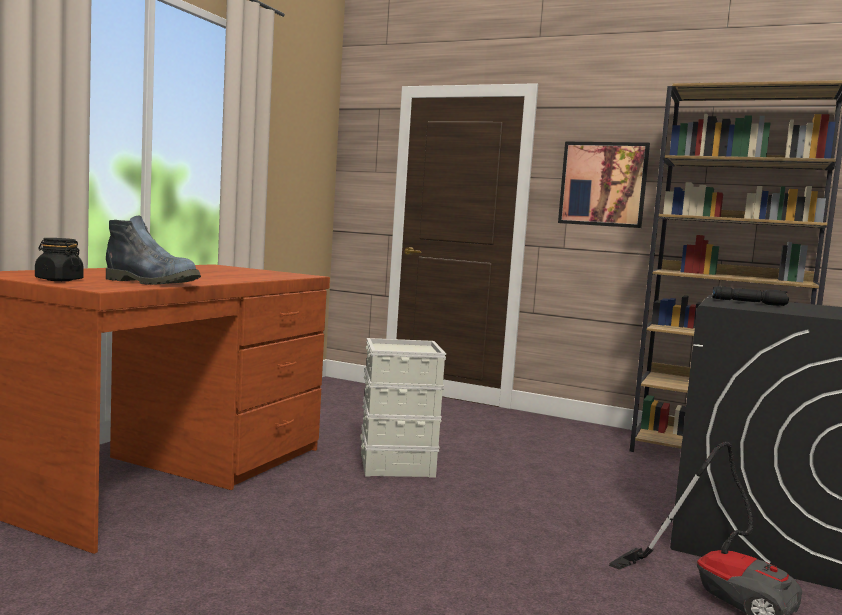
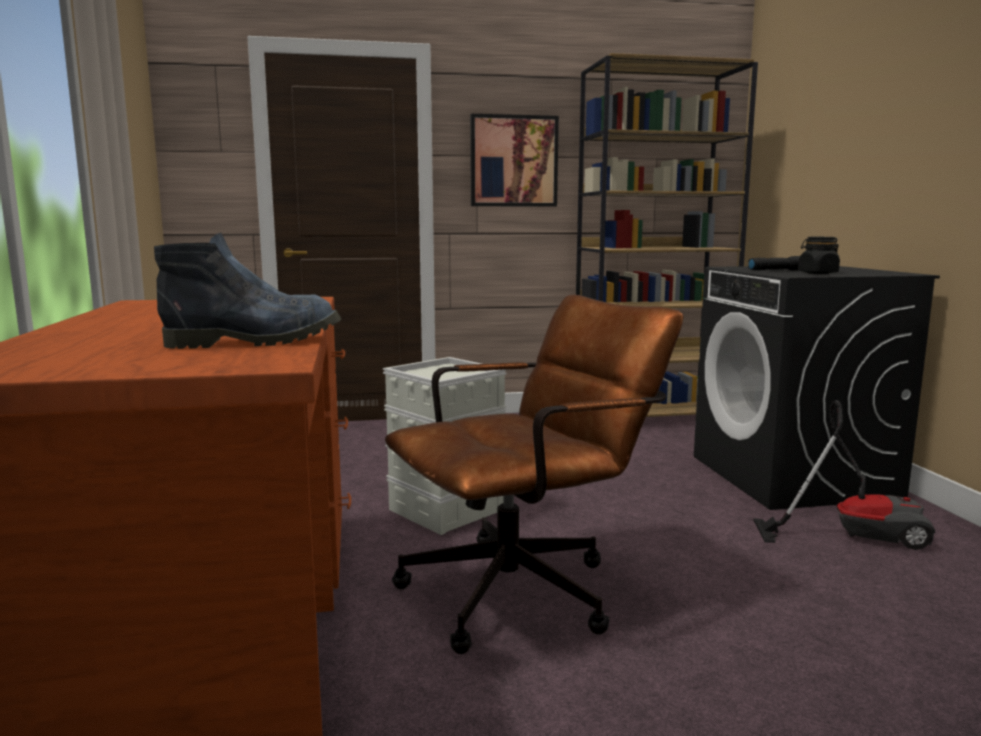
camera: 35 degrees left, 5 degrees up
black jar [35,238,84,281] -> black jar moved to [798,237,840,274]
none -> brown office chair [385,295,684,654]

